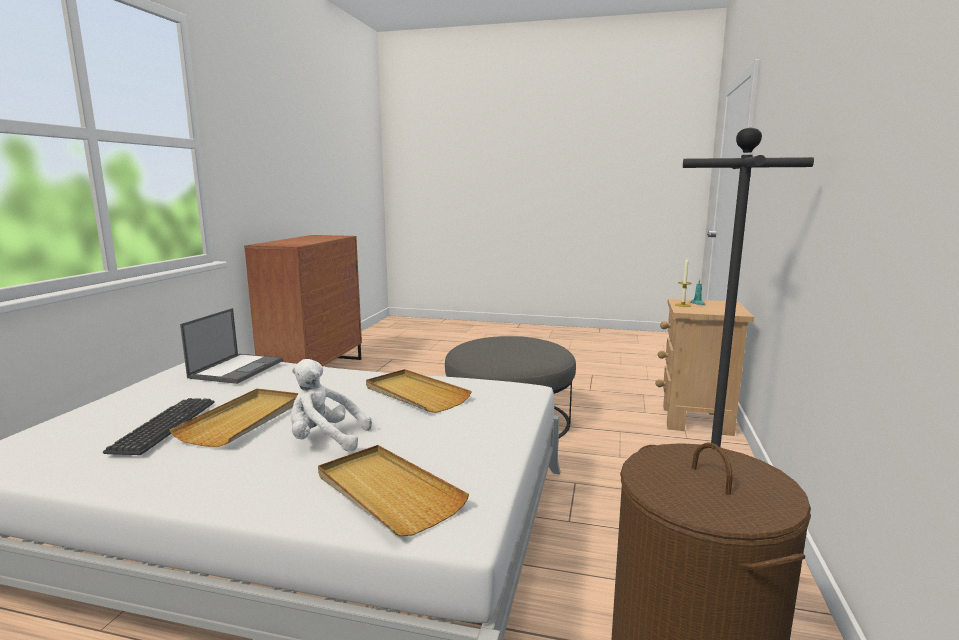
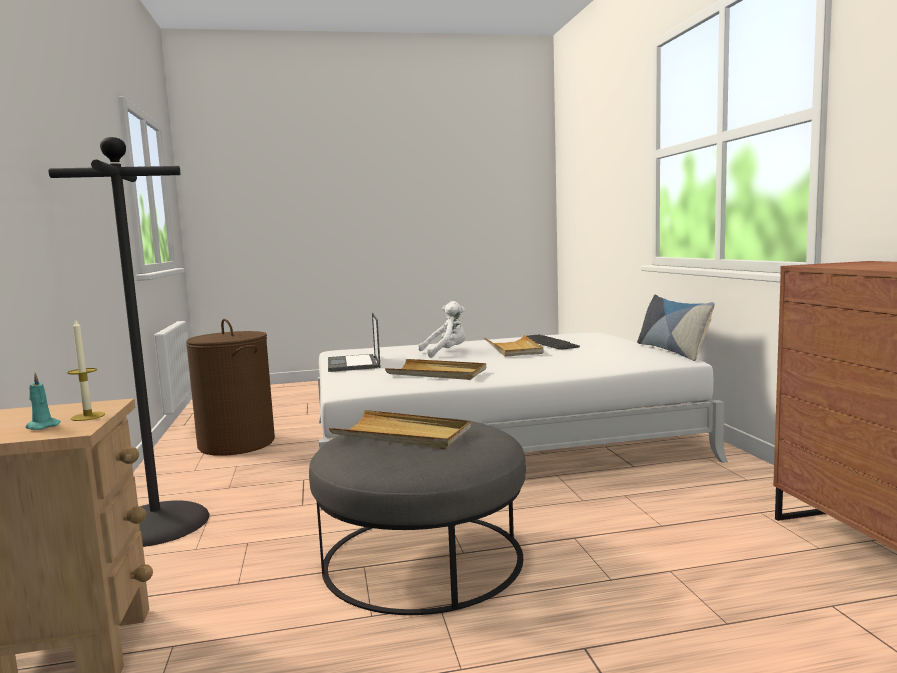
camera: 155 degrees right, 5 degrees down
laptop [180,308,283,384] -> laptop moved to [328,313,381,372]
beige tray [318,445,469,536] -> beige tray moved to [329,410,471,449]
none -> pillow [637,294,715,361]

